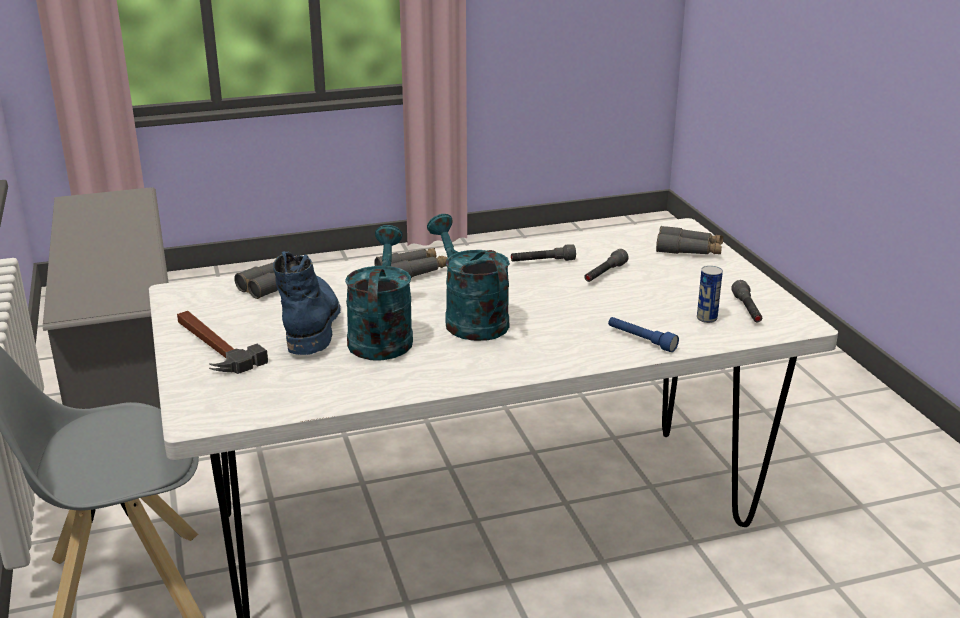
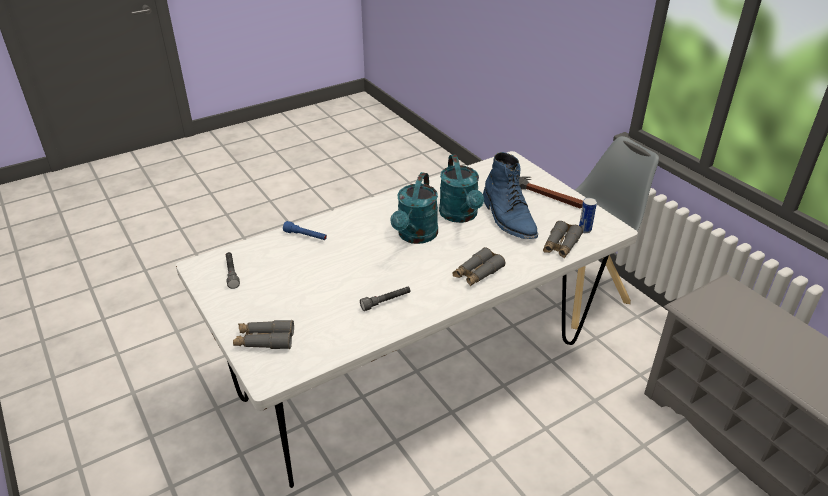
camera: 165 degrees right, 10 degrees up
turquoise watering can [427,214,510,341] -> turquoise watering can turned 60 degrees clockwise [390,172,438,244]
grey flashlight [585,249,629,282] -> none
can [697,266,723,323] -> can moved to [579,198,597,233]

